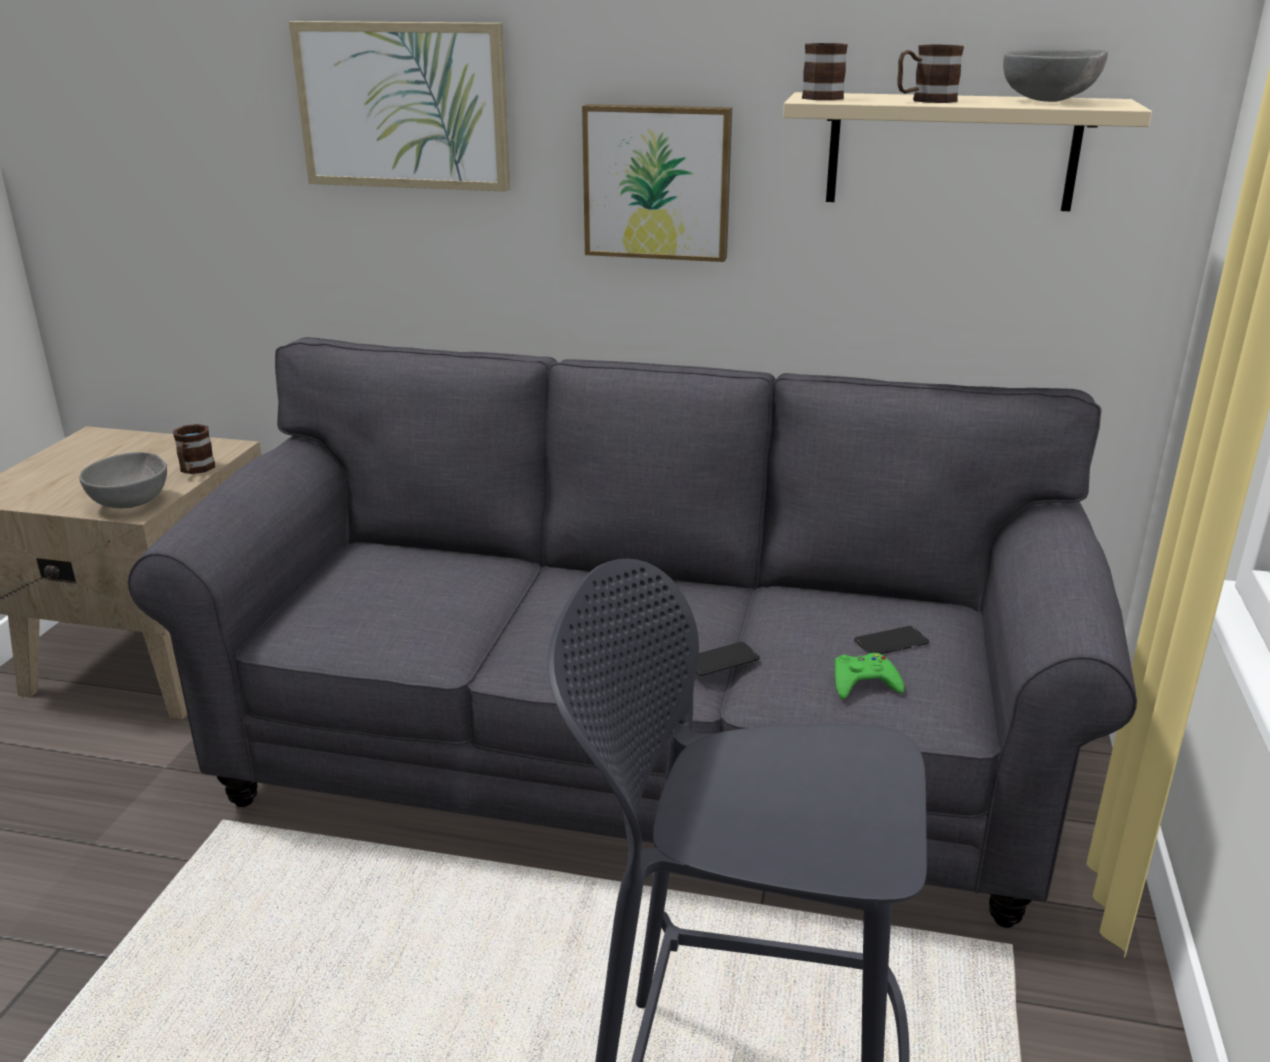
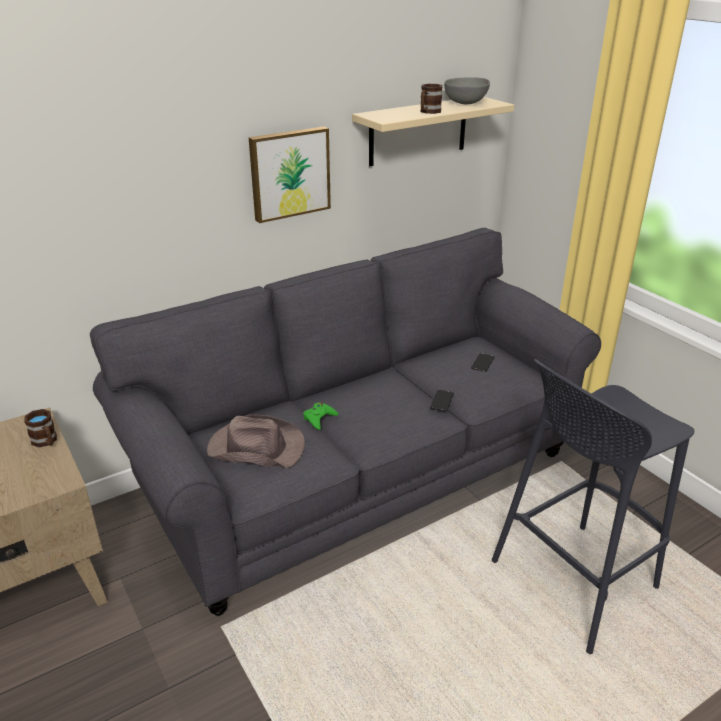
camera: 45 degrees left, 5 degrees up
grey bowl [79,452,167,508] -> none
picture [289,21,510,192] -> none
brown mug [802,43,848,100] -> none
green game controller [834,653,905,699] -> green game controller moved to [303,403,338,430]
none -> brown hat [207,415,305,468]

